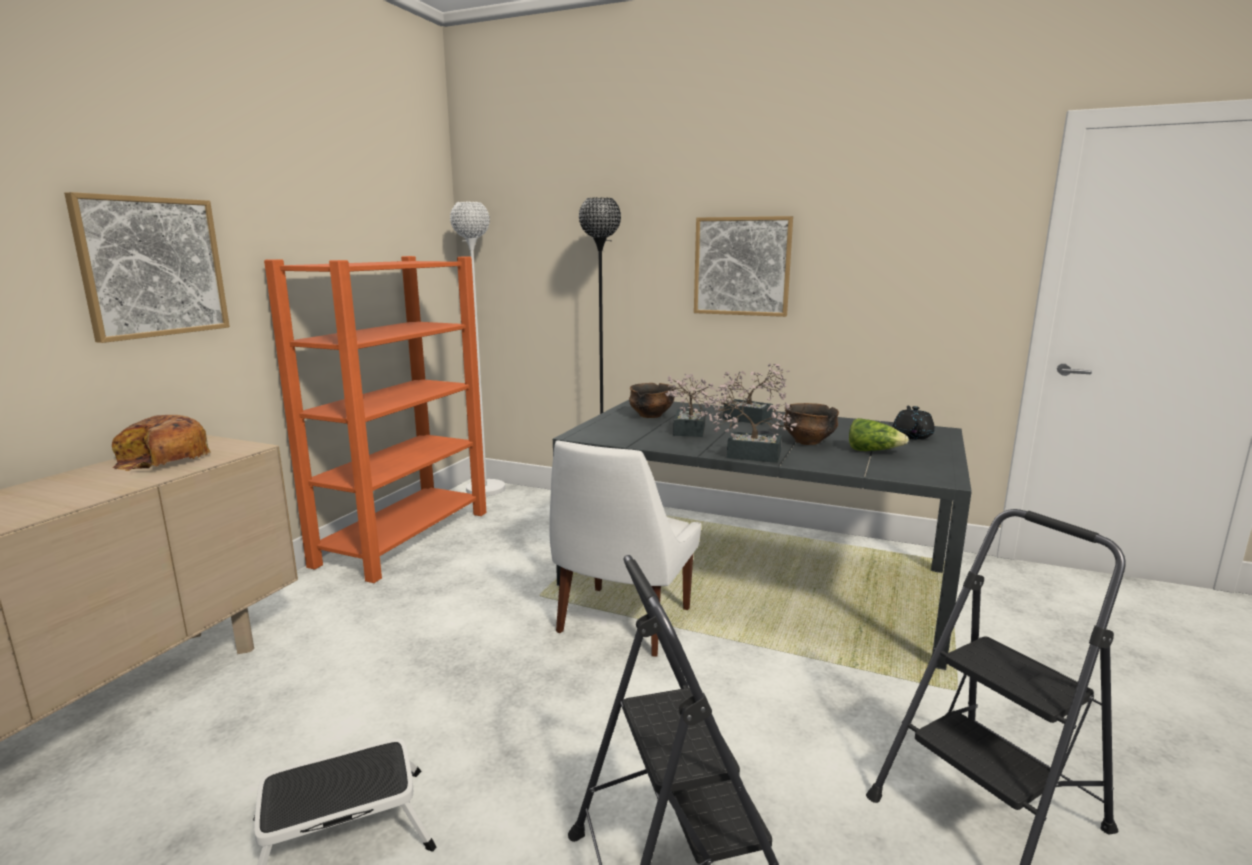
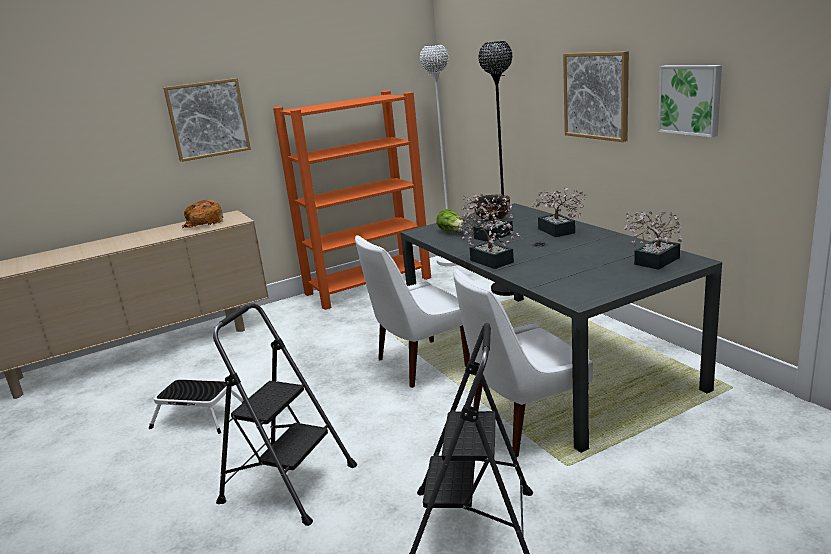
camera: 40 degrees right, 5 degrees up
bowl [783,403,839,445] -> none
lettuce [849,418,909,451] -> lettuce moved to [436,209,464,231]
black teapot [893,406,935,440] -> potted plant [624,211,682,270]
none -> white chair [453,269,593,458]
none -> picture [658,65,722,137]

